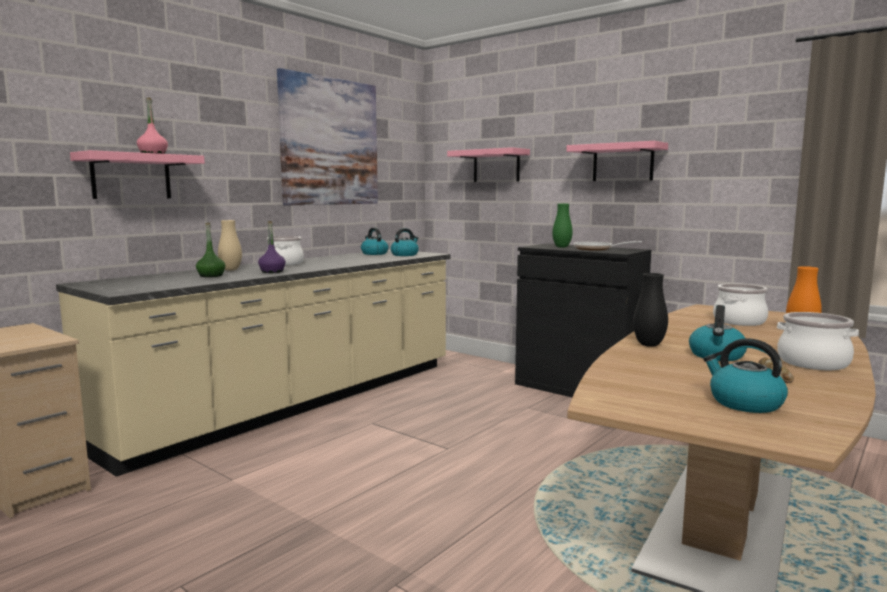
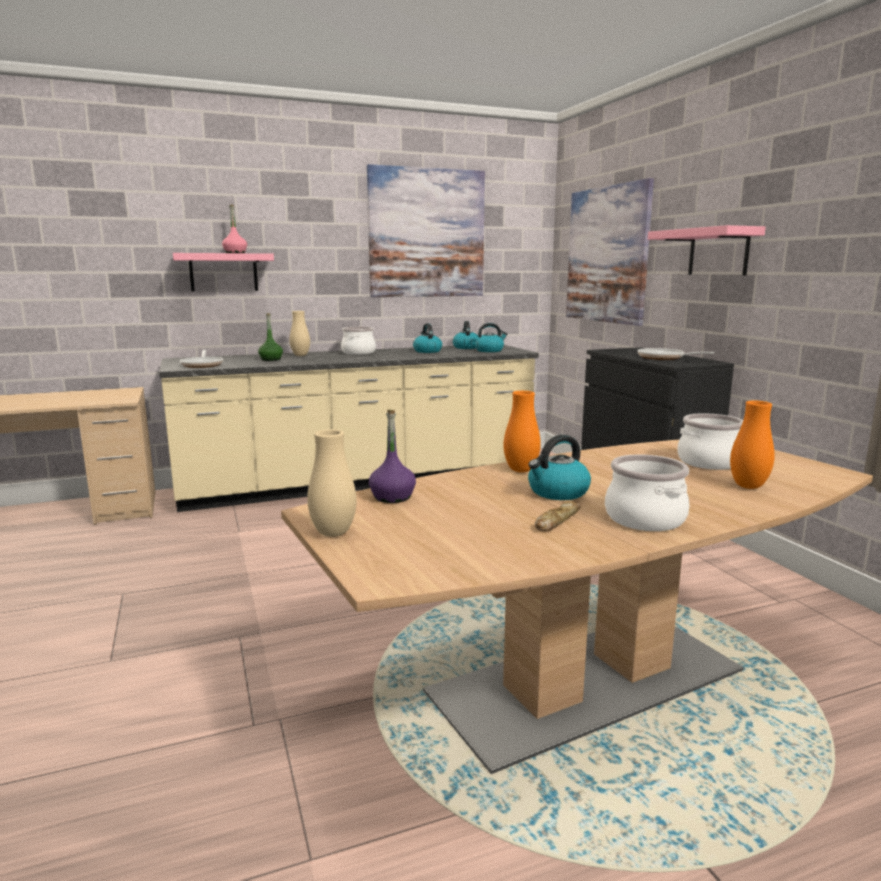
camera: 30 degrees right, 5 degrees up
purple bottle [258,221,286,273] -> purple bottle moved to [369,410,416,503]
pink shelf [447,147,530,182] -> picture [566,178,654,326]
green vase [552,204,573,247] -> none
black vase [633,273,668,347] -> orange vase [503,391,541,472]
kettle [703,338,788,413] -> kettle moved to [413,323,442,353]
none -> frying pan [180,350,223,368]
none -> beige vase [307,429,357,537]

